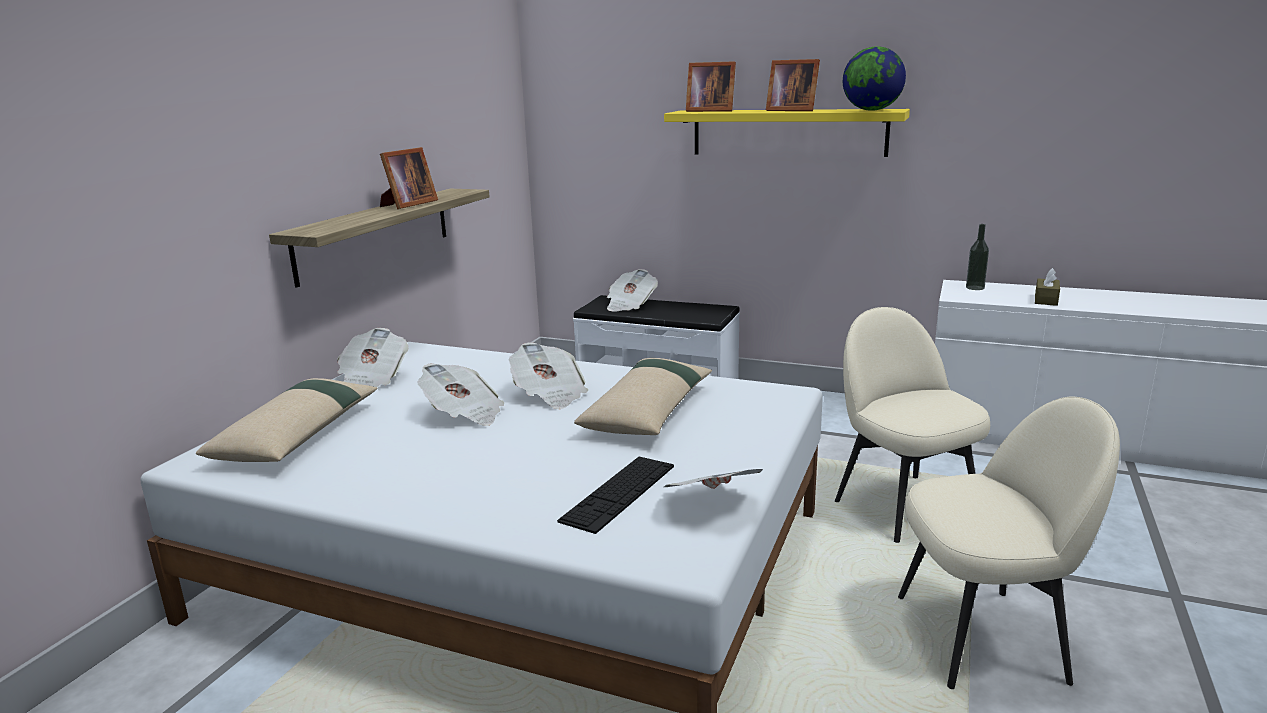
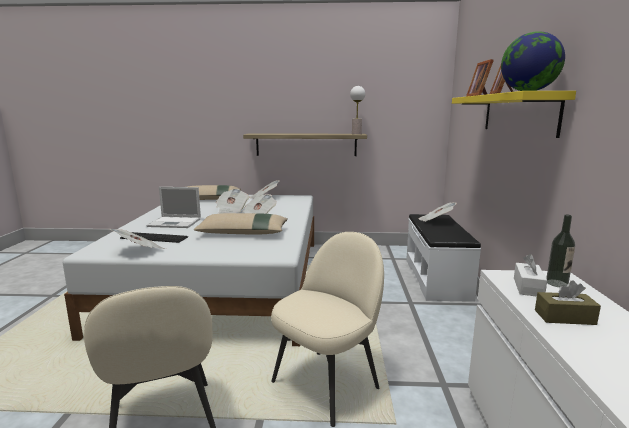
camera: 70 degrees right, 5 degrees down
picture frame [380,147,438,209] -> none
none -> laptop [146,187,201,228]
none -> table lamp [350,86,365,134]
none -> white tissue box [514,254,547,297]

